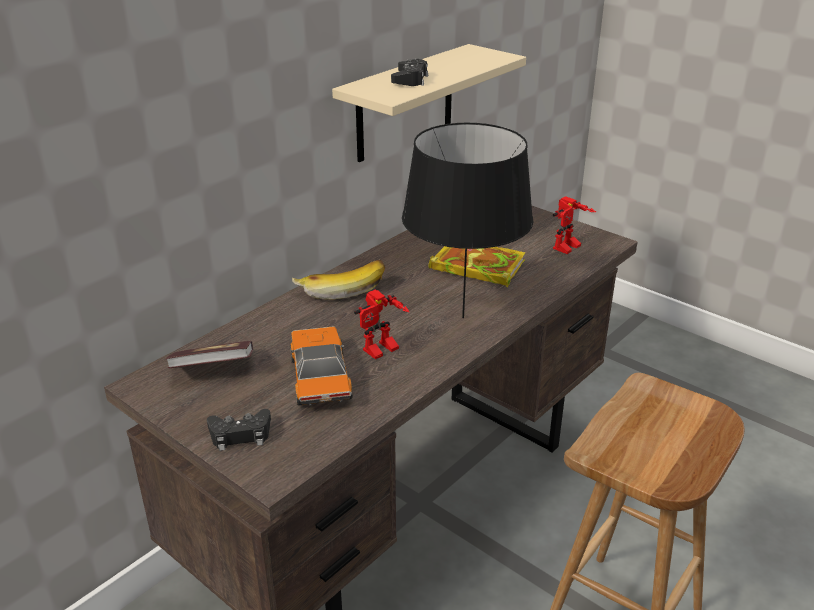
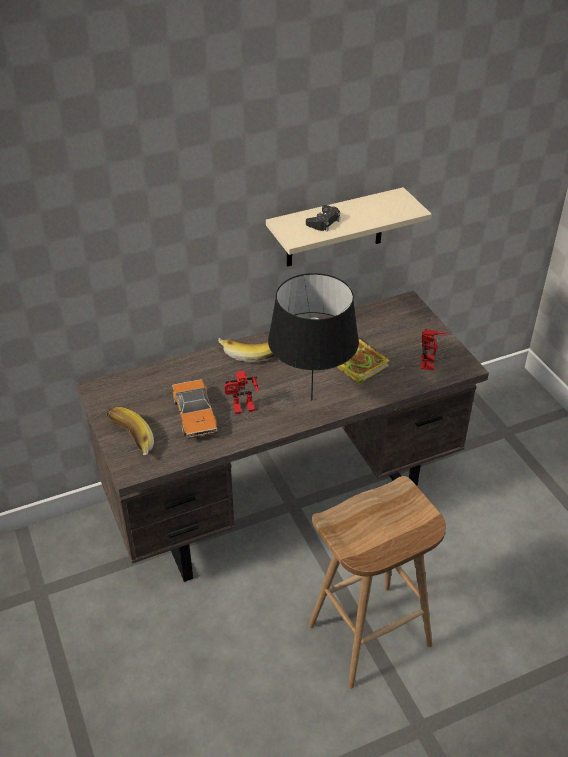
camera: 25 degrees right, 10 degrees up
book [166,341,253,368] -> none
black game controller [207,409,271,451] -> banana [107,407,154,456]
toy car [290,326,352,406] -> toy car turned 150 degrees clockwise [172,379,218,439]
toy robot [553,196,596,254] -> toy robot turned 60 degrees counterclockwise [421,329,446,370]

